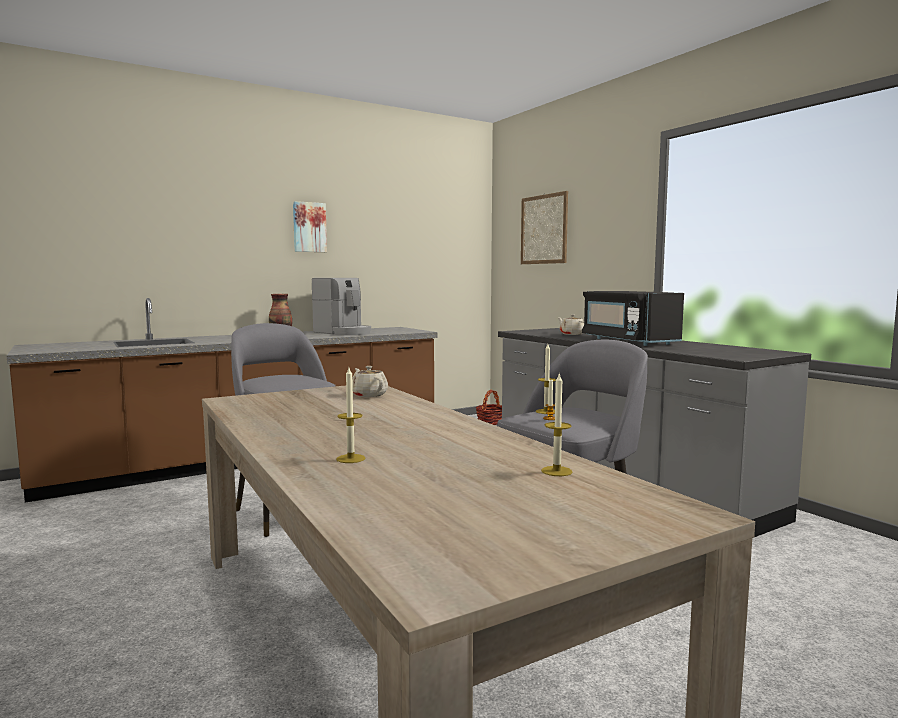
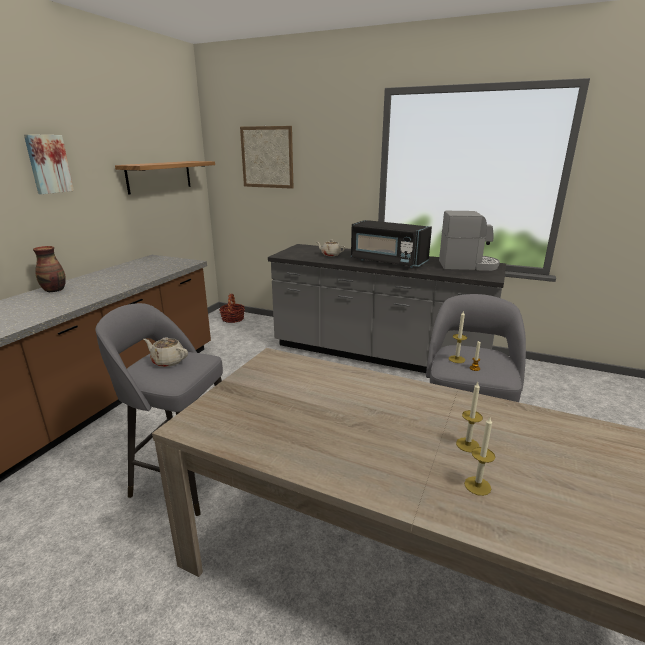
camera: 35 degrees left, 15 degrees up
coffee machine [312,278,371,335] -> coffee machine moved to [439,211,500,271]
beige teapot [352,366,388,397] -> beige teapot moved to [143,337,188,367]
candle [541,374,573,476] -> candle moved to [456,382,483,453]
none -> shelf [115,161,215,195]

